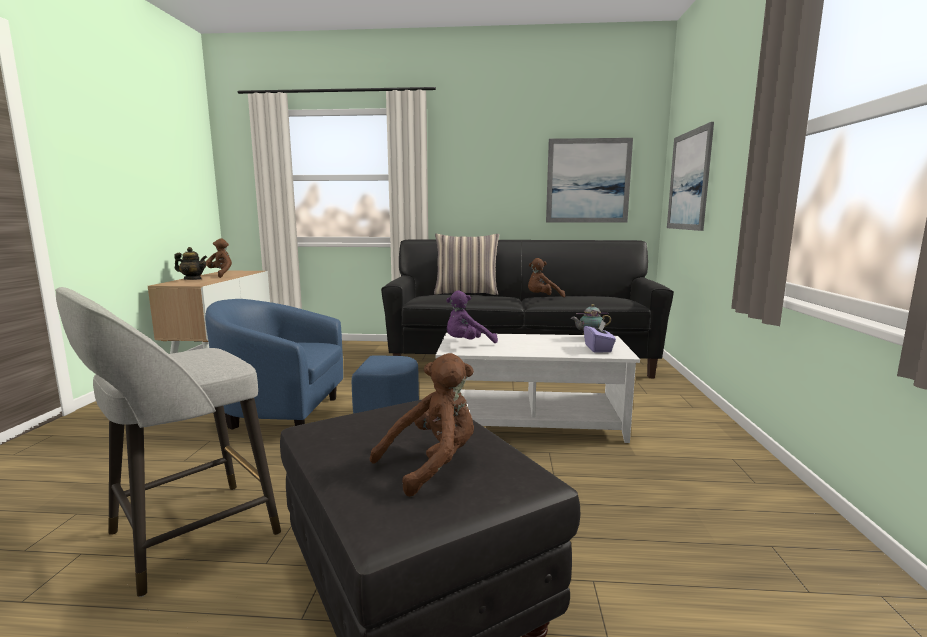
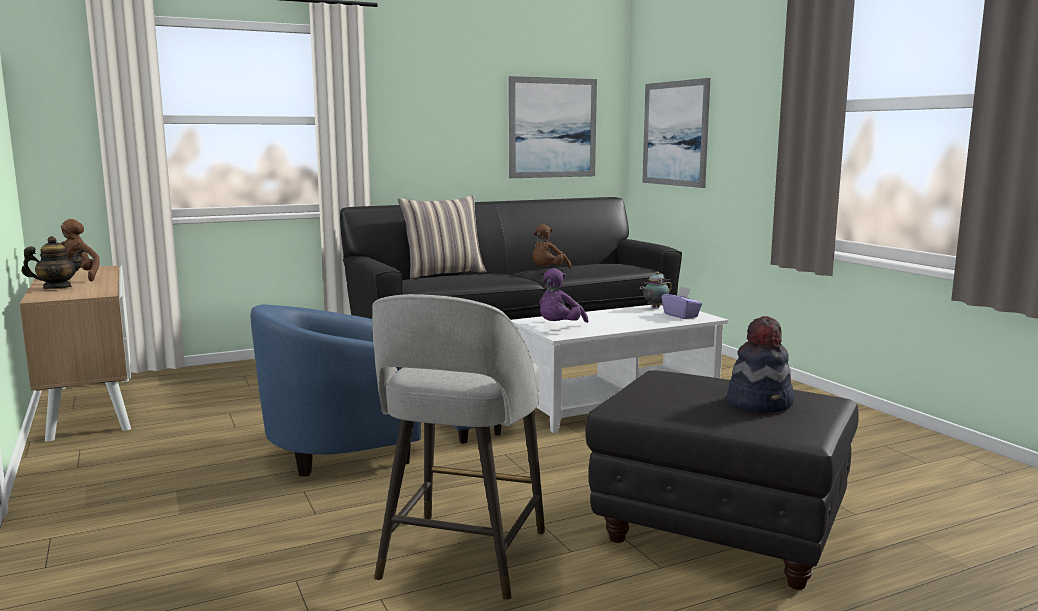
camera: 30 degrees left, 0 degrees up
brown plush toy [370,353,474,497] -> hat [727,316,794,413]

